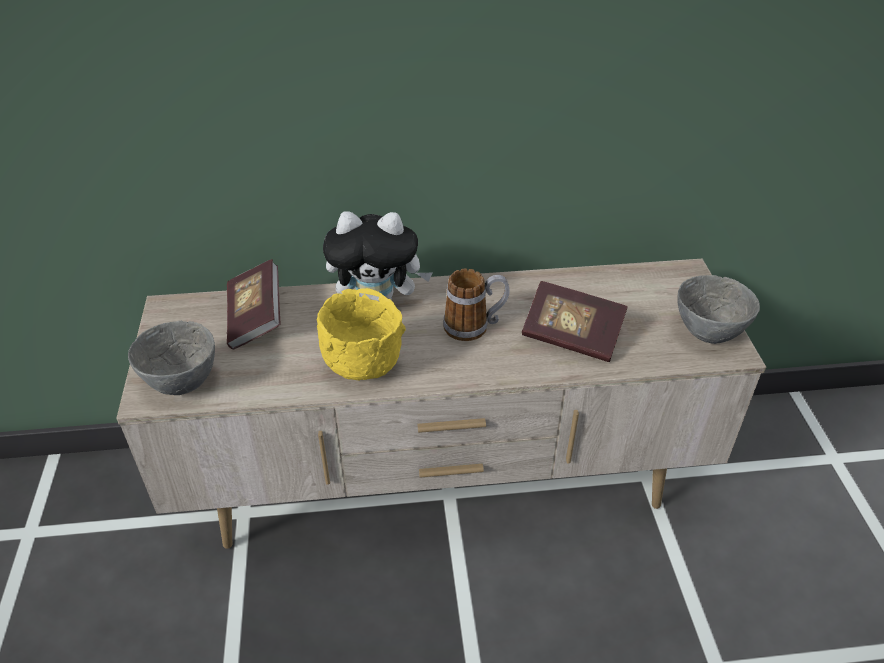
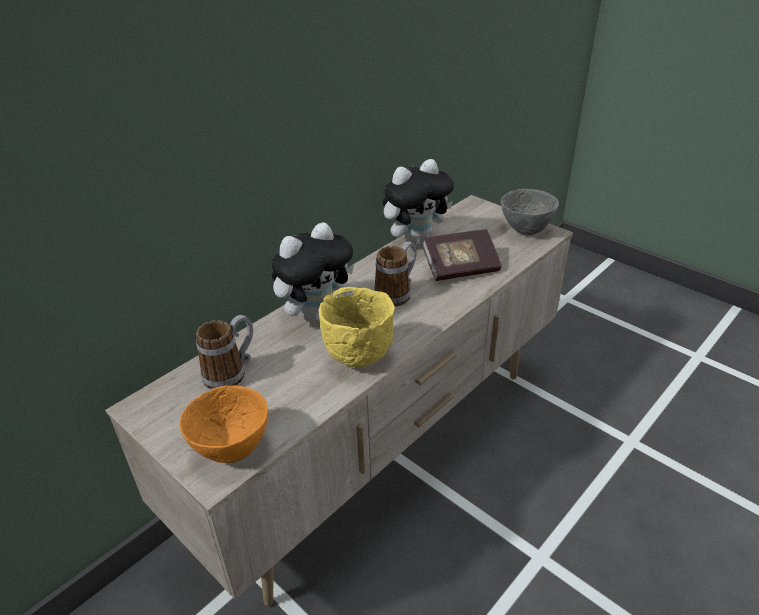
camera: 40 degrees left, 5 degrees down
grey bowl [128,321,215,395] -> orange bowl [179,385,268,463]
book [227,259,280,350] -> mug [196,315,253,389]
none -> plush toy [383,159,454,245]

